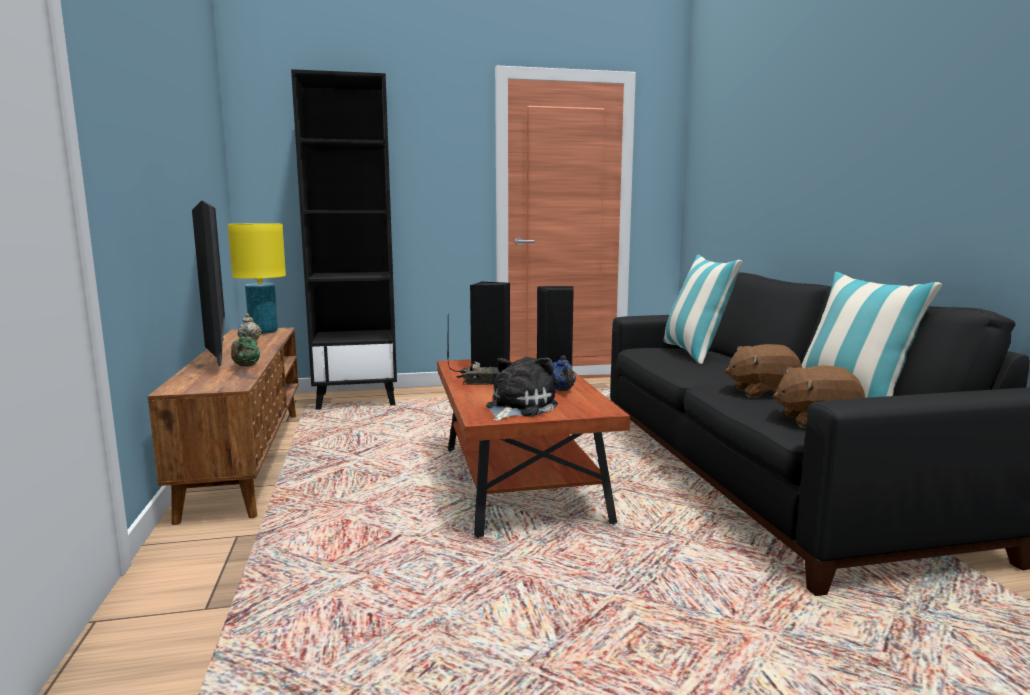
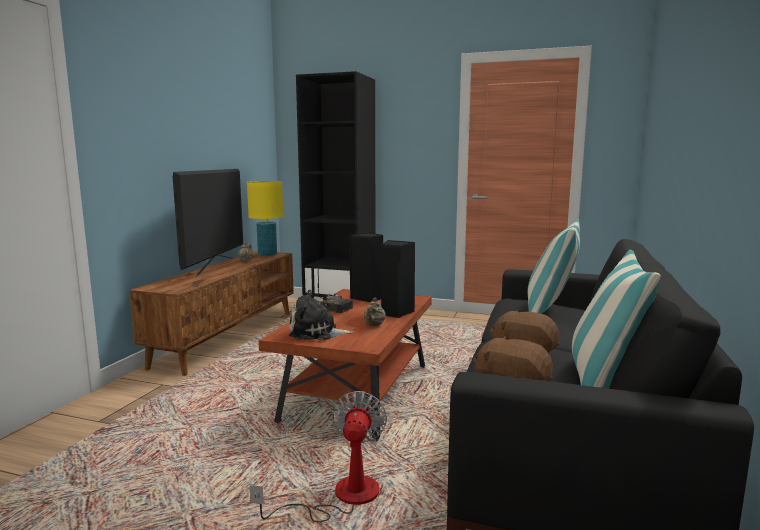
camera: 30 degrees right, 0 degrees up
green teapot [231,332,260,366] -> none
plush toy [486,357,558,421] -> plush toy turned 150 degrees counterclockwise [289,289,354,340]
blue teapot [553,355,576,391] -> beige teapot [363,298,386,326]
none -> fan [250,391,387,522]

